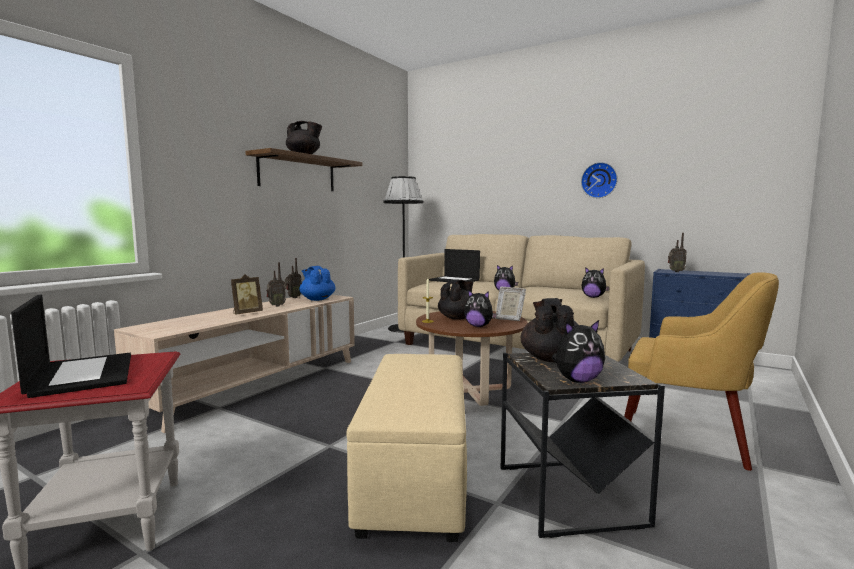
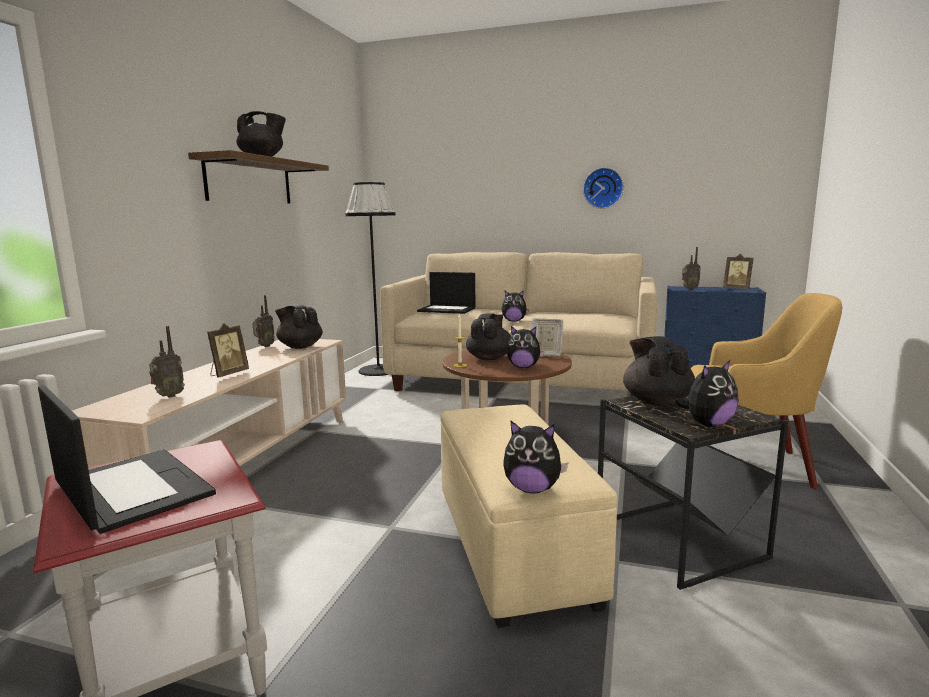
camera: 15 degrees left, 5 degrees up
radio [266,262,286,307] -> radio moved to [149,326,185,398]
blue teapot [299,266,336,301] -> black teapot [275,304,323,349]
plush toy [581,267,609,298] -> plush toy moved to [503,421,568,493]
none -> picture frame [723,254,753,289]

